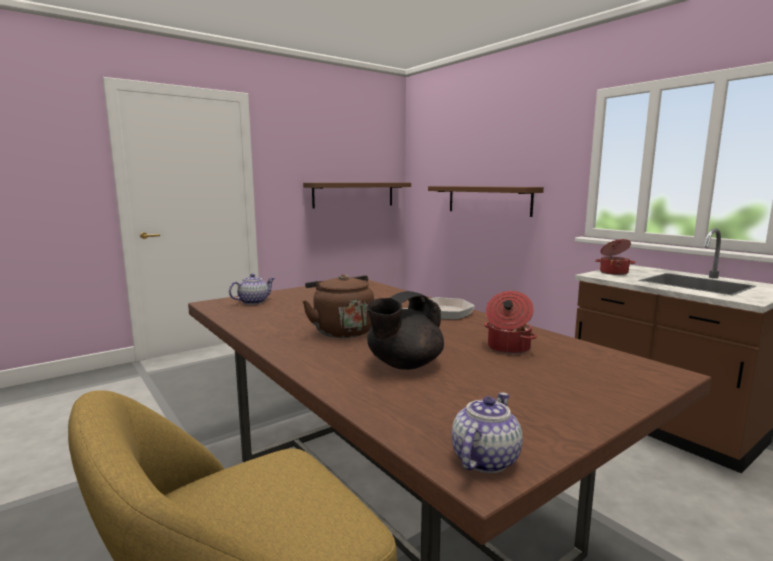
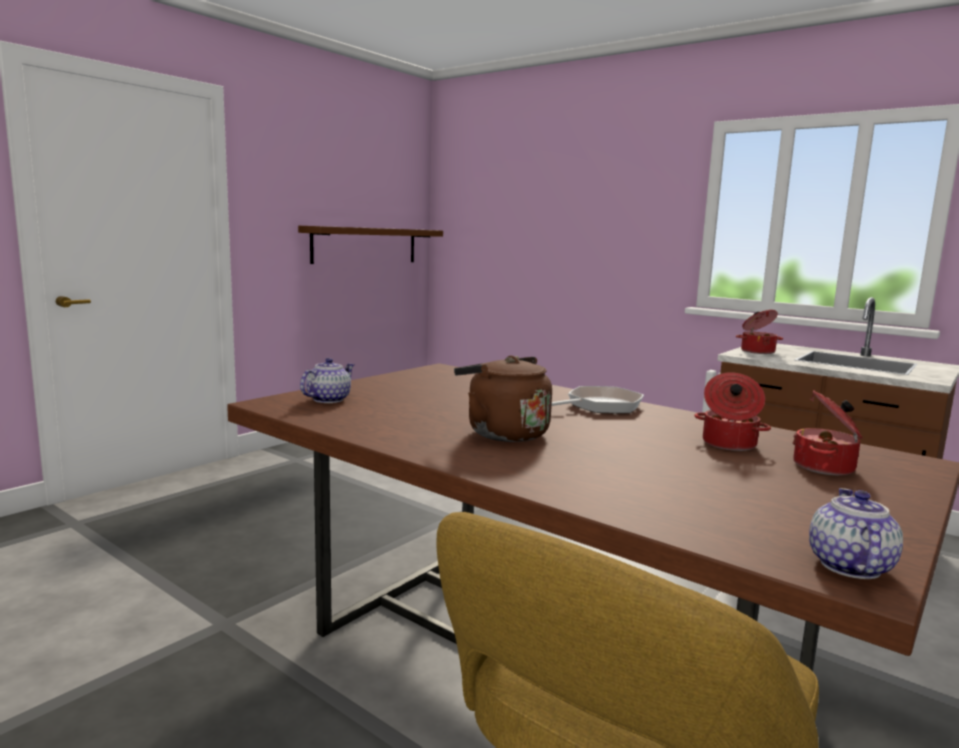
camera: 15 degrees left, 0 degrees up
black teapot [367,291,444,370] -> none
brown shelf [428,186,544,217] -> none
none -> cooking pot [792,390,862,475]

